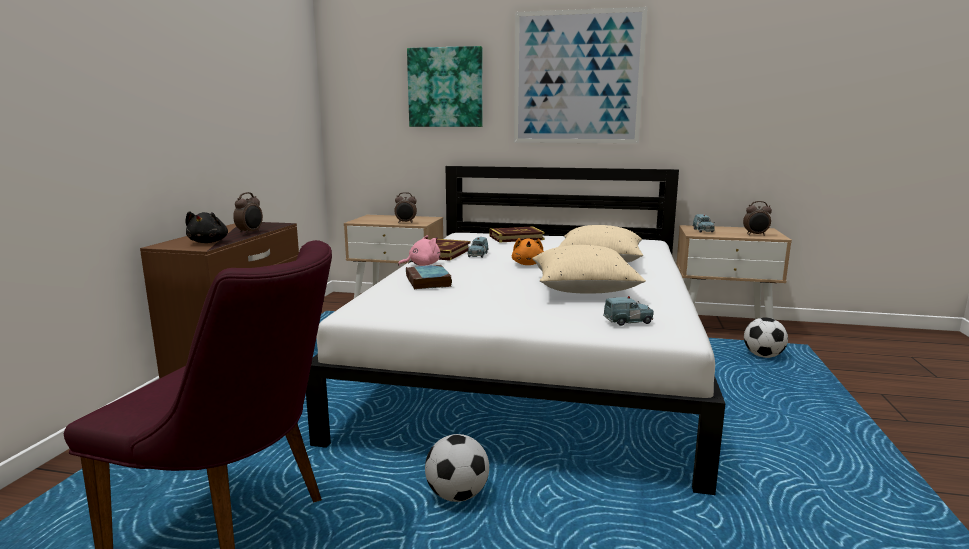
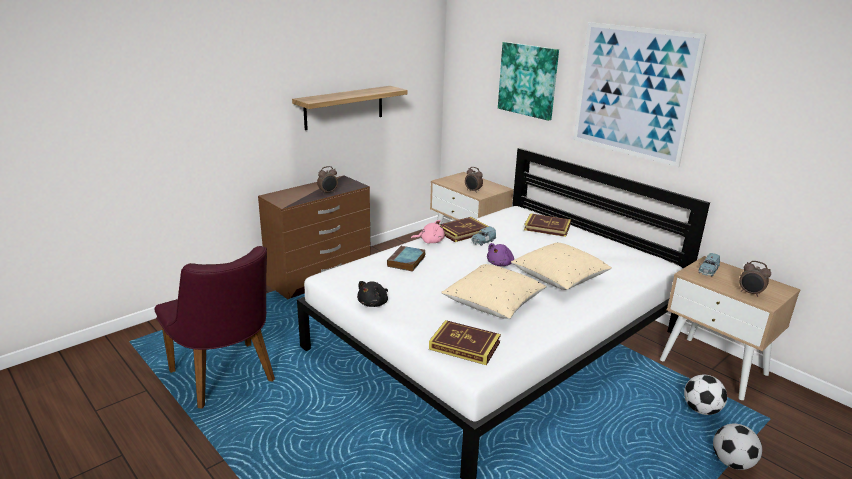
camera: 35 degrees right, 10 degrees up
black plush toy [186,211,228,243] -> black plush toy moved to [357,281,388,307]
football [425,434,489,502] -> football moved to [713,424,762,470]
orange plush toy [512,238,544,265] -> purple plush toy [487,243,514,266]
blue toy car [603,296,654,326] -> book [429,320,501,365]
none -> shelf [292,86,408,130]

